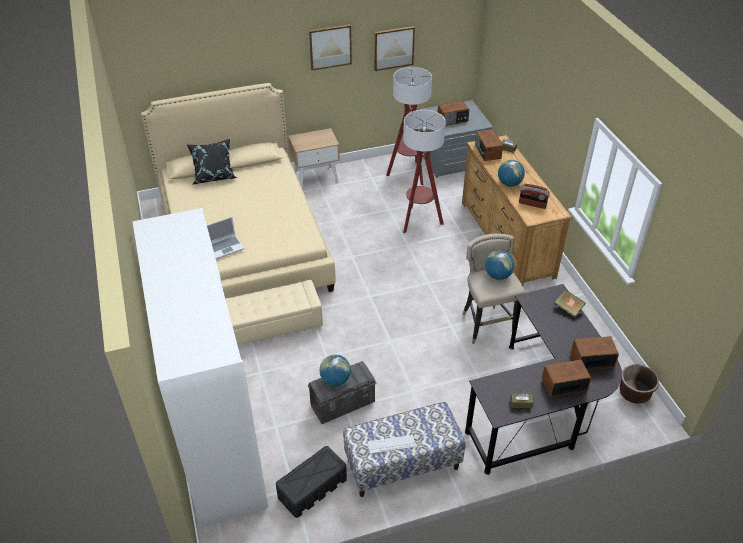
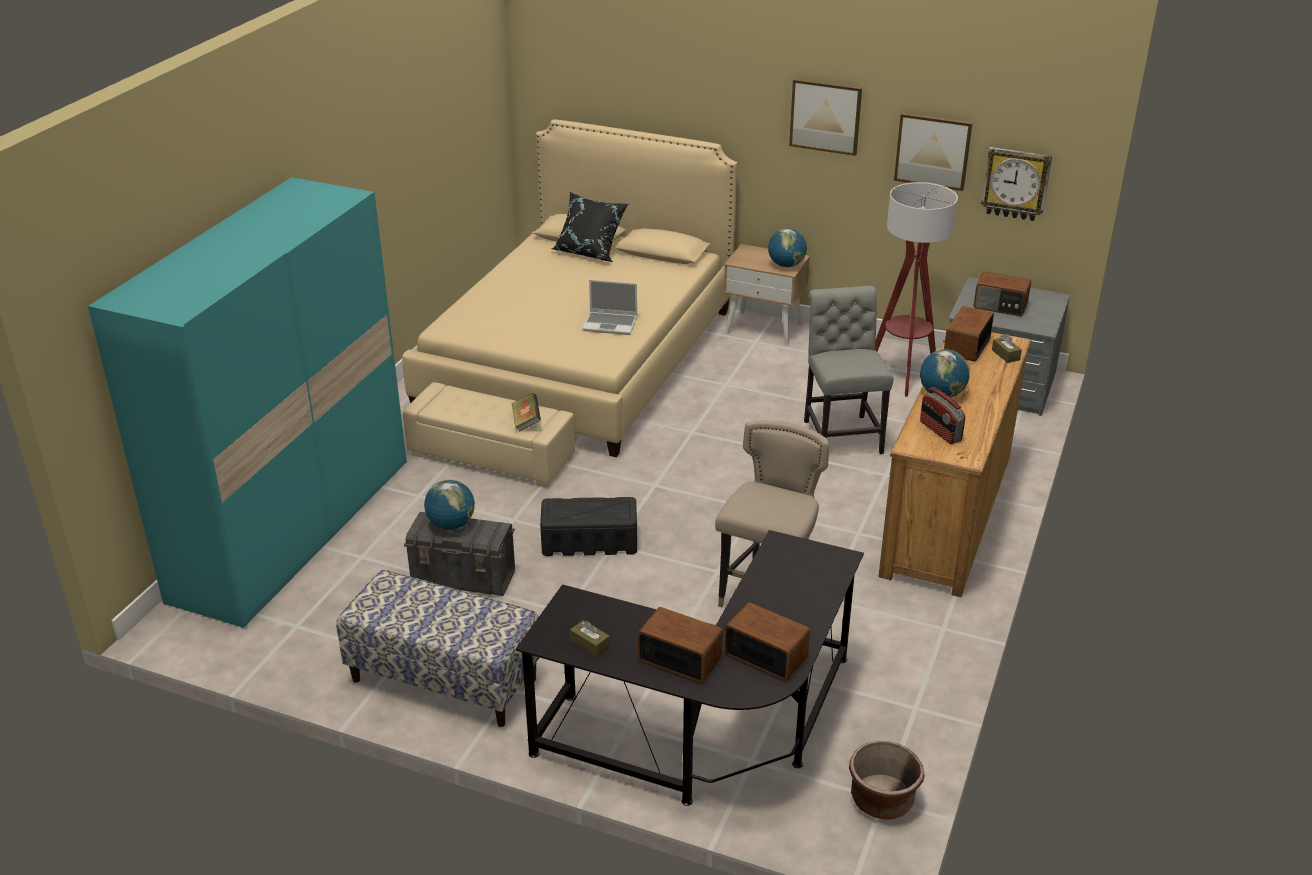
camera: 40 degrees right, 10 degrees down
white wardrobe [132,208,268,527] -> turquoise wardrobe [88,177,407,628]
laptop [207,217,244,259] -> laptop moved to [582,280,637,335]
black storage box [276,446,347,518] -> black storage box moved to [540,497,637,556]
keyboard [368,435,416,454] -> none
floor lamp [403,110,446,234] -> grey chair [804,286,893,454]
globe [485,250,515,280] -> globe moved to [768,228,807,267]
book [555,289,586,317] -> book moved to [512,393,541,432]
none -> wall clock [981,147,1052,221]

